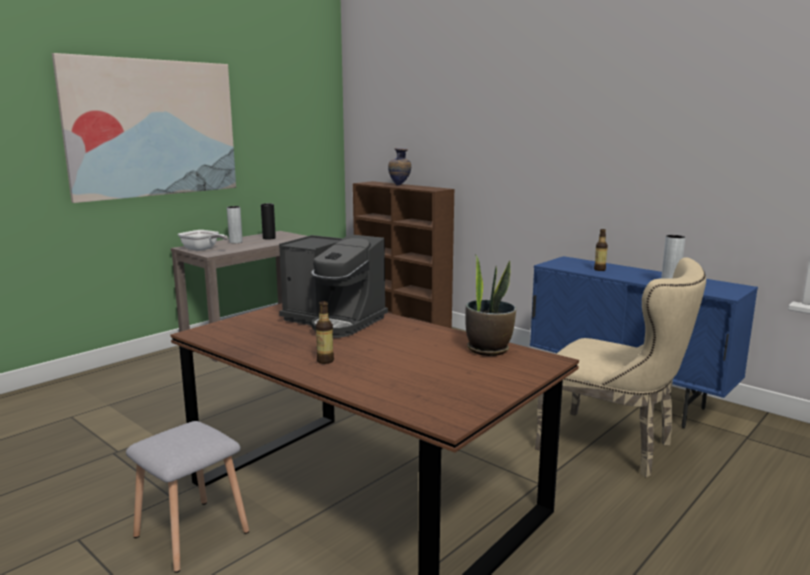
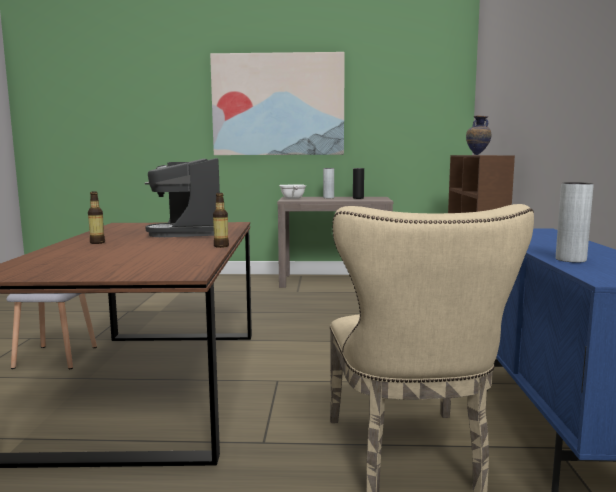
camera: 50 degrees right, 5 degrees down
potted plant [465,254,516,356] -> none
bottle [594,229,608,271] -> bottle moved to [213,193,229,248]

